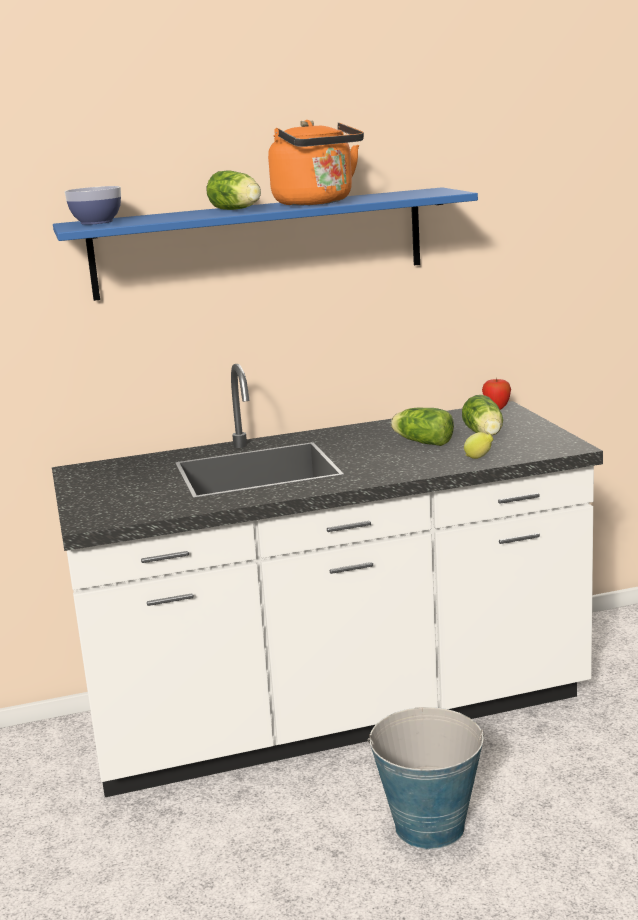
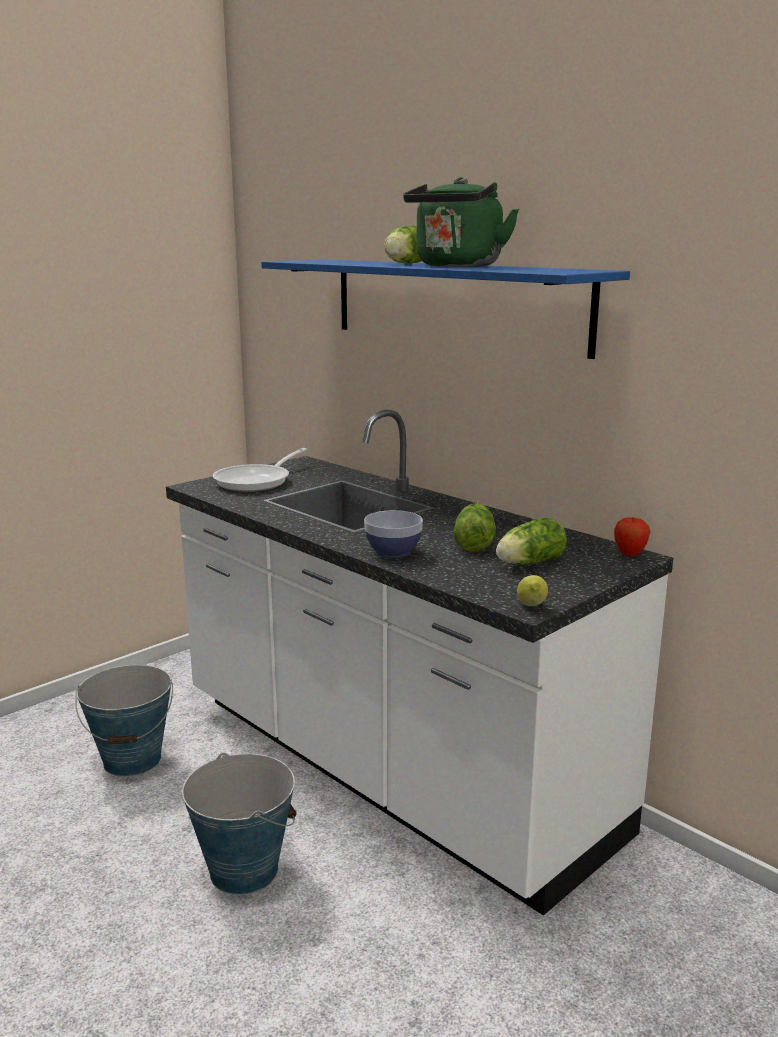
camera: 60 degrees right, 0 degrees up
bowl [65,186,121,225] -> bowl moved to [364,510,423,558]
orange kettle [268,120,364,205] -> green kettle [403,177,519,267]
lemon [464,432,493,459] -> lemon moved to [517,575,548,606]
none -> bucket [75,665,173,777]
none -> frying pan [213,448,307,492]

